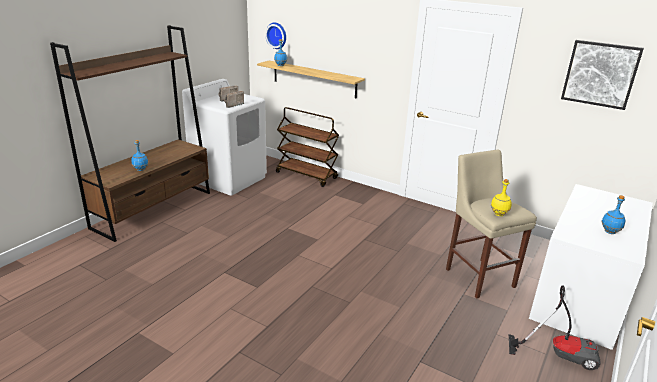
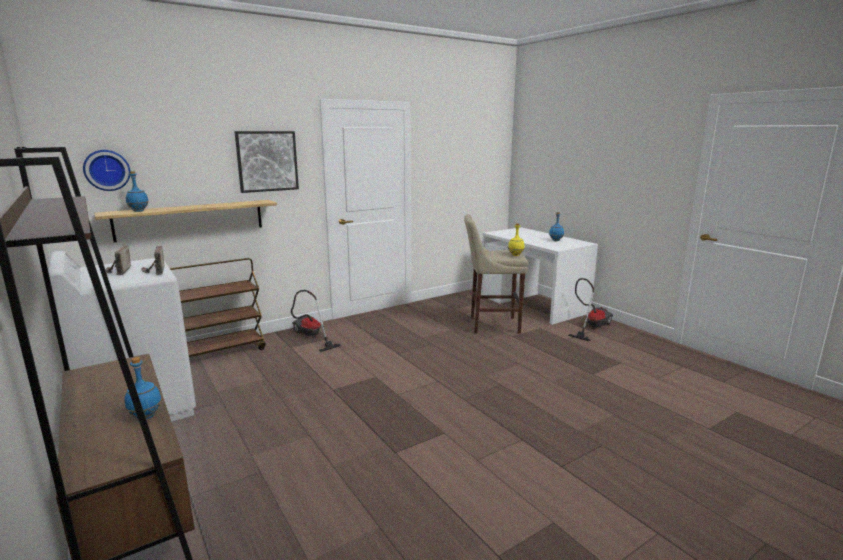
camera: 65 degrees left, 10 degrees down
picture [561,40,644,110] -> picture moved to [234,131,299,193]
none -> vacuum cleaner [291,290,342,352]

